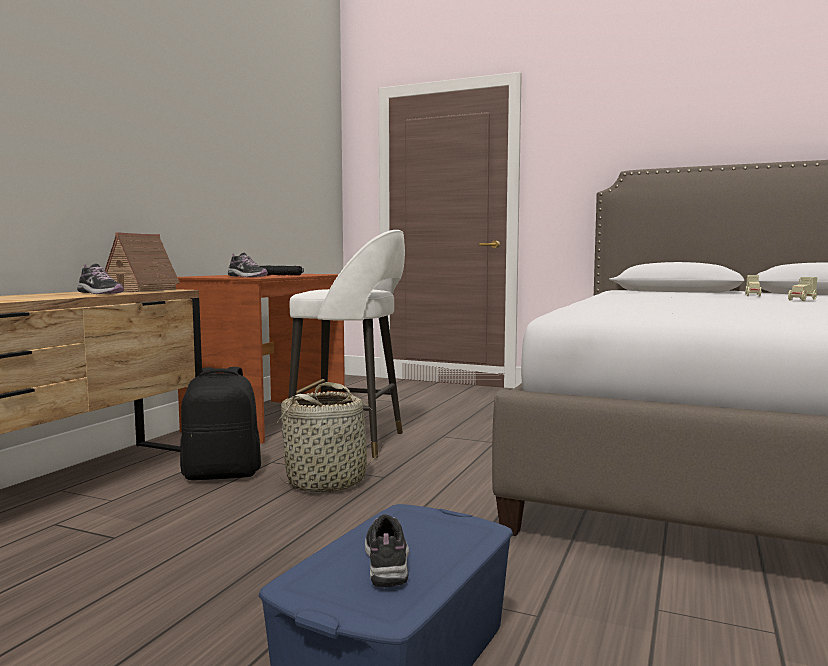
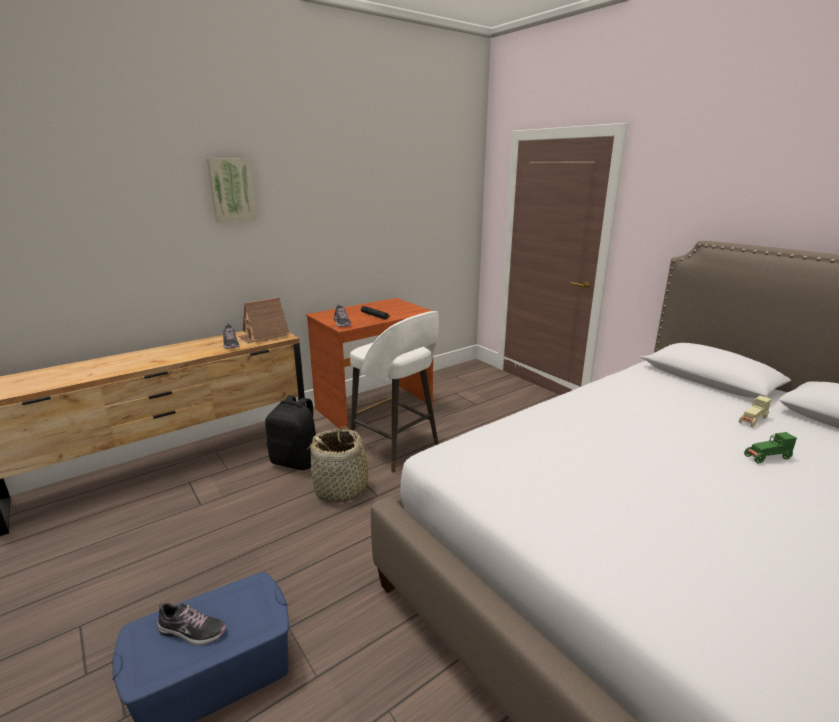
camera: 30 degrees right, 15 degrees up
shoe [365,514,409,587] -> shoe turned 75 degrees clockwise [157,602,226,645]
beige toy car [788,277,817,301] -> green toy car [744,432,797,463]
none -> picture [207,158,257,222]

